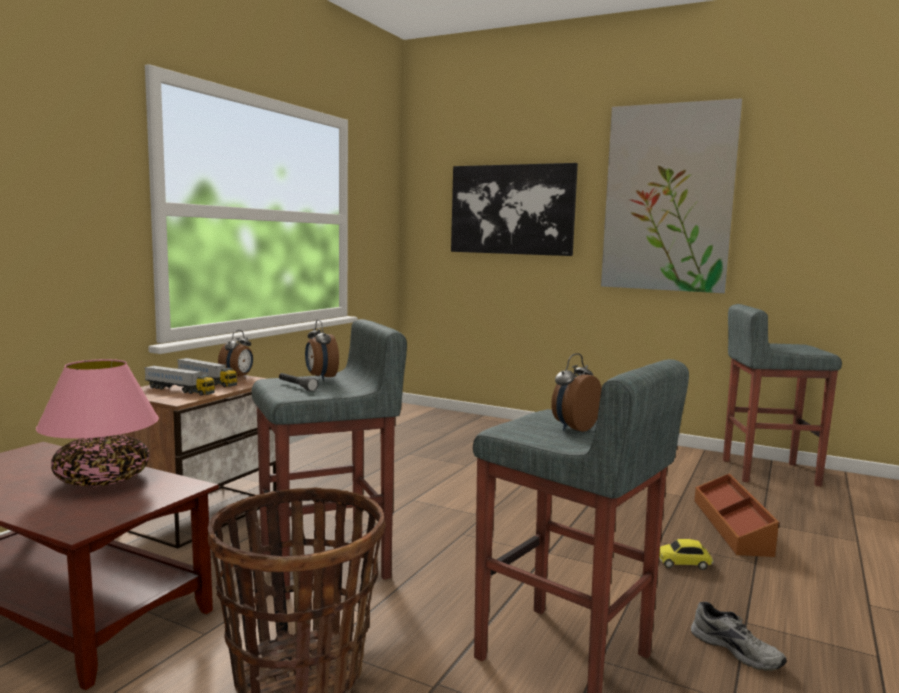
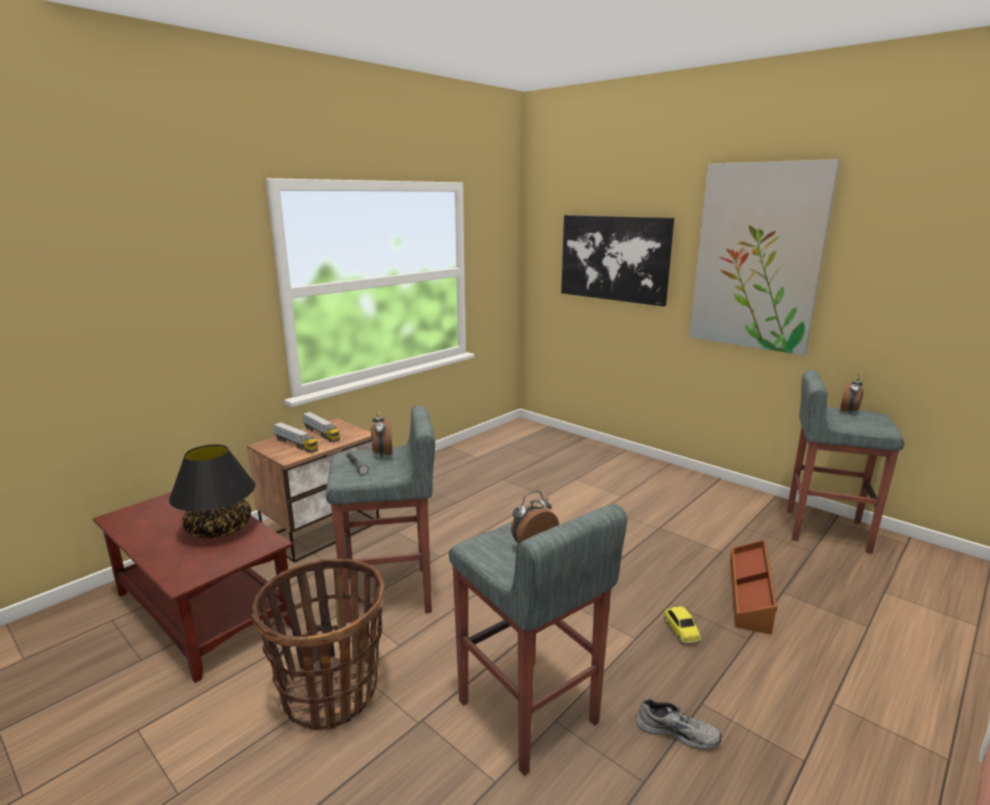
camera: 15 degrees right, 10 degrees up
pink table lamp [36,359,159,487] -> black table lamp [169,444,256,539]
alarm clock [218,330,253,376] -> alarm clock moved to [840,374,864,414]
toy car [659,539,713,570] -> toy car turned 120 degrees counterclockwise [664,606,701,644]
grey shoe [691,602,787,671] -> grey shoe turned 45 degrees counterclockwise [636,698,722,750]

